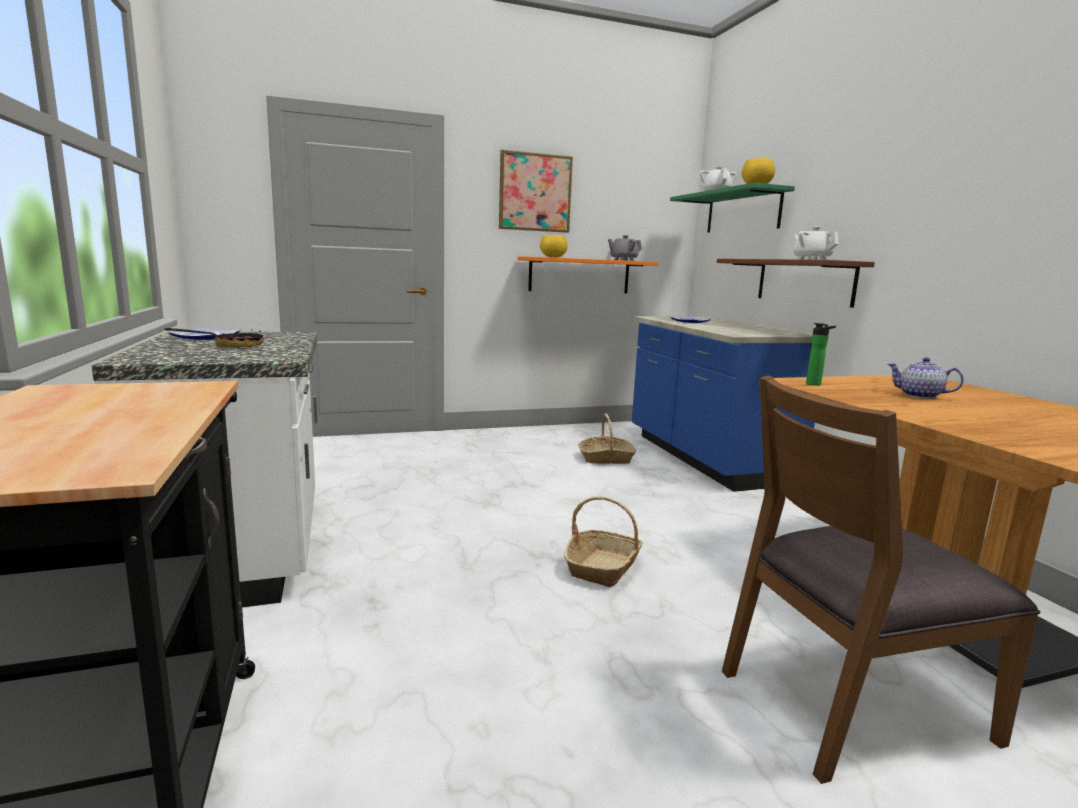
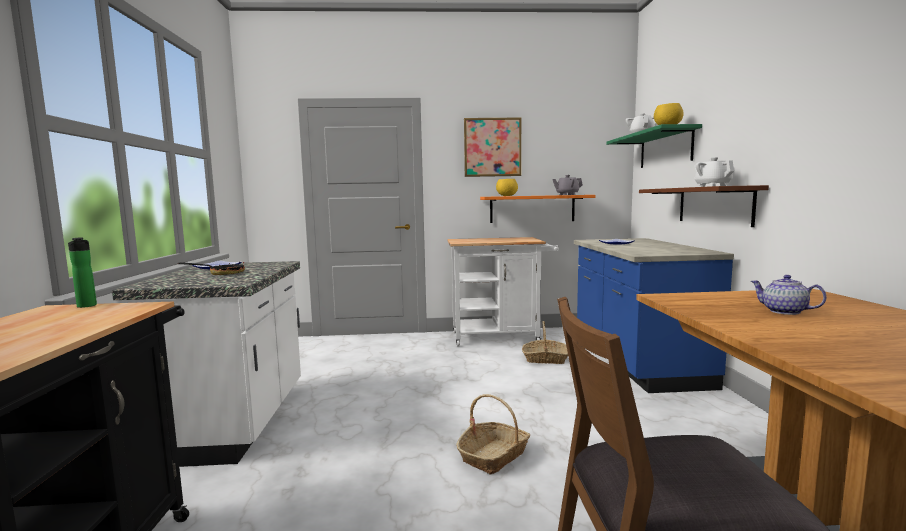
camera: 15 degrees right, 5 degrees down
bottle [806,323,836,386] -> bottle moved to [68,238,97,308]
none -> white cart [448,237,559,347]

